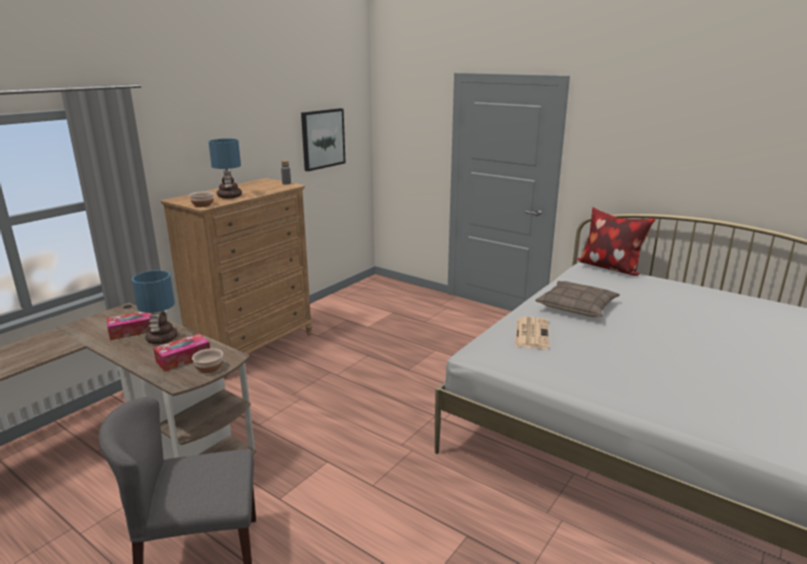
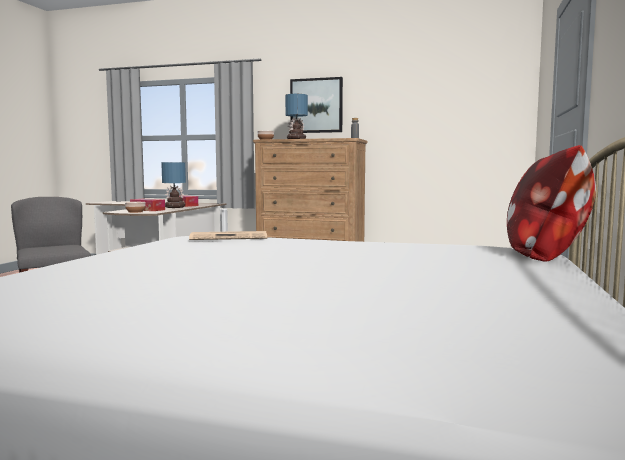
camera: 70 degrees right, 15 degrees down
picture [301,108,346,171] -> picture moved to [290,77,343,133]
pillow [535,281,620,318] -> none

